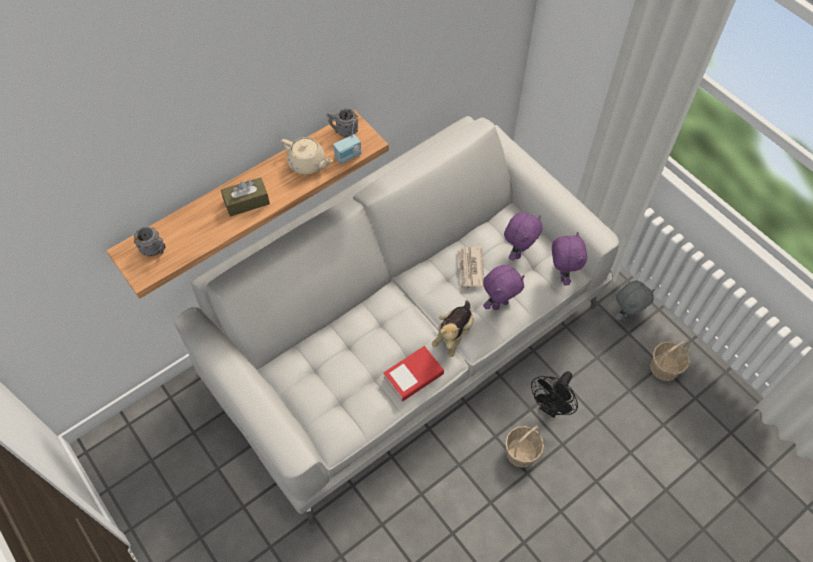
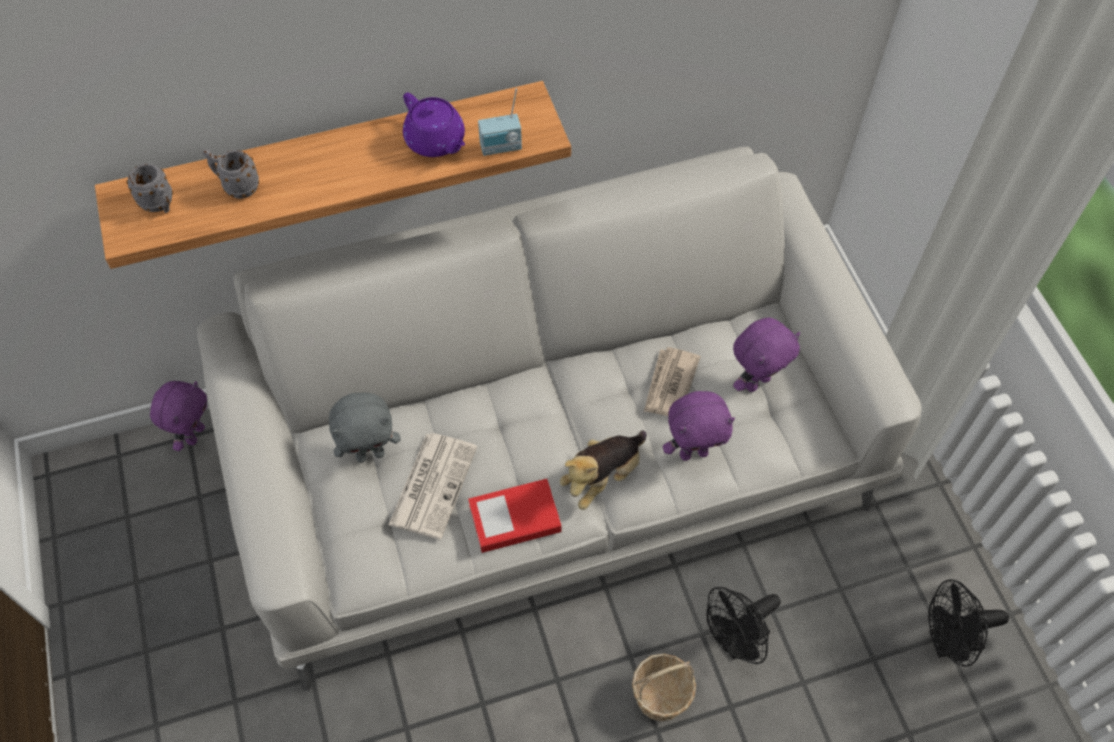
camera: 20 degrees right, 0 degrees up
brown tissue box [221,177,270,217] -> none
beige teapot [281,137,333,175] -> purple teapot [403,93,465,157]
grey mug [327,109,358,138] -> grey mug moved to [203,149,259,199]
purple plush toy [552,232,587,285] -> purple plush toy moved to [150,381,207,451]
grey plush toy [615,281,655,321] -> grey plush toy moved to [329,392,401,463]
basket [650,340,690,381] -> black fan [928,579,1009,667]
none -> newspaper [389,433,477,539]

